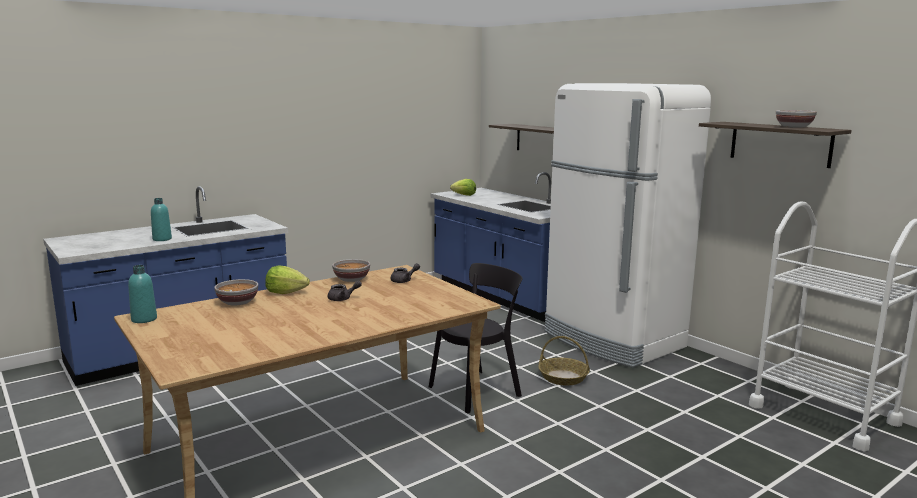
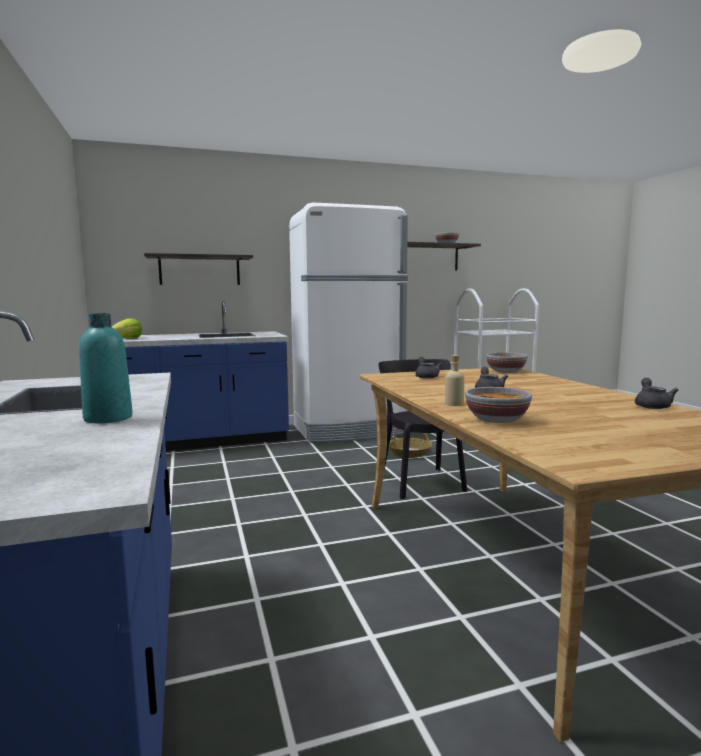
camera: 70 degrees left, 5 degrees down
turquoise bottle [128,265,157,323] -> none
lettuce [266,266,310,294] -> beige bottle [445,355,464,406]
bowl [332,259,370,282] -> bowl moved to [486,352,528,373]
none -> grey teapot [635,378,678,409]

